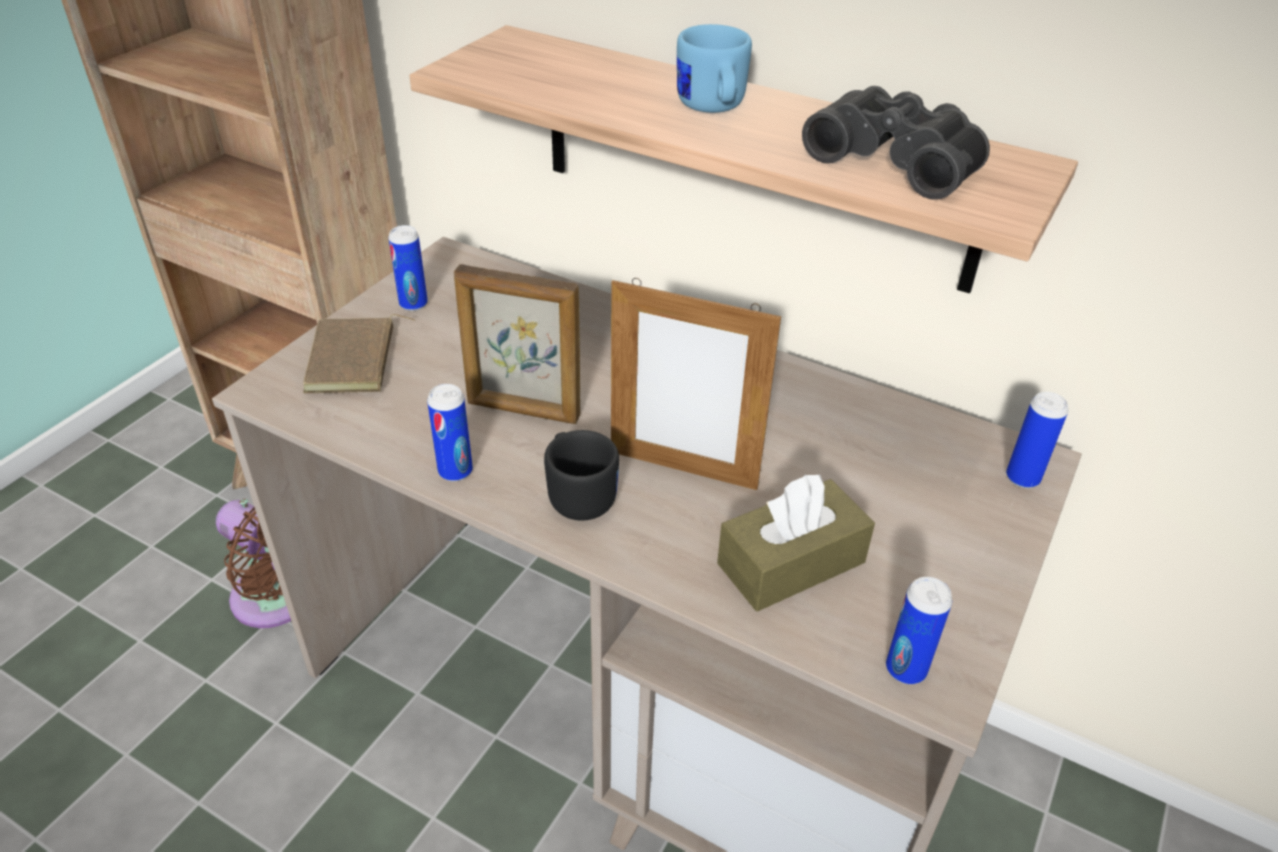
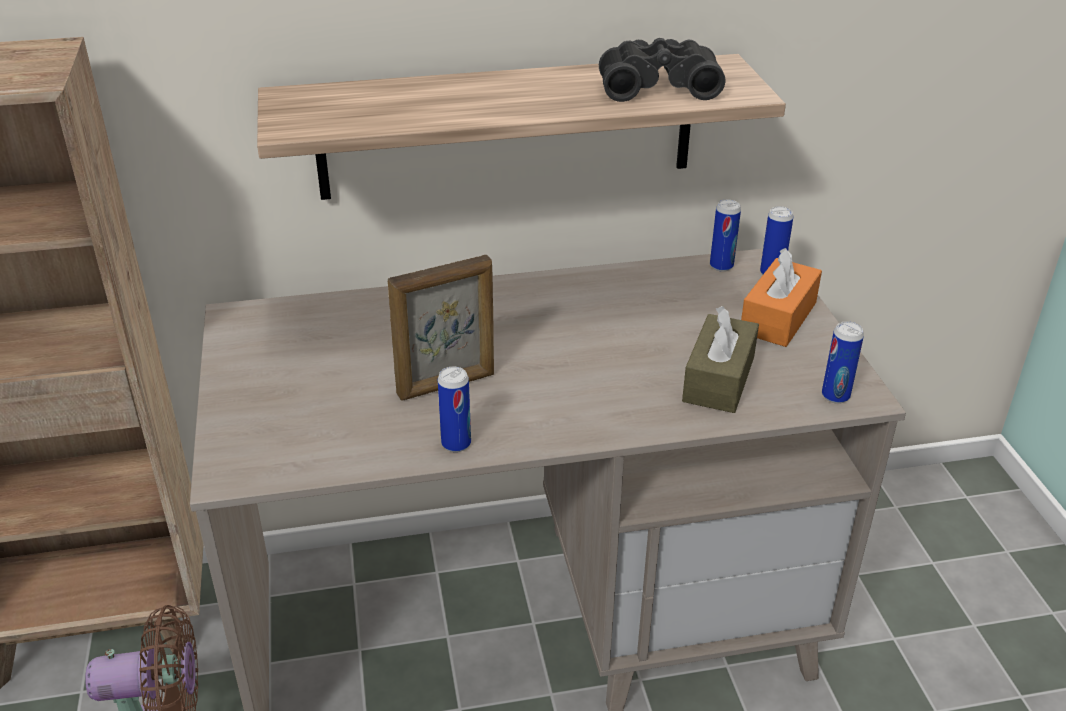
camera: 40 degrees left, 5 degrees down
brown book [303,314,415,393] -> none
can [388,225,428,311] -> can moved to [710,200,741,272]
black mug [544,430,619,521] -> none
picture frame [611,278,781,490] -> none
blue mug [677,24,752,113] -> none
none -> orange tissue box [741,248,822,347]

